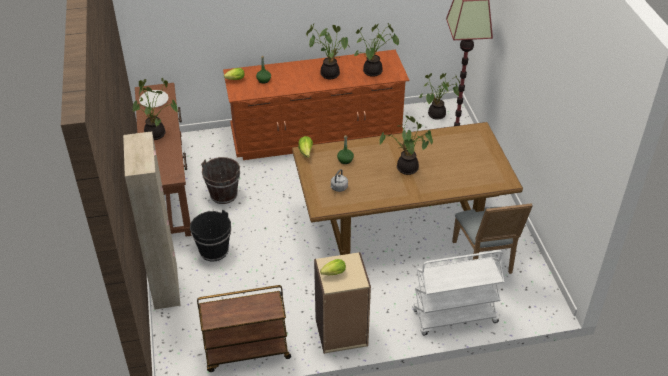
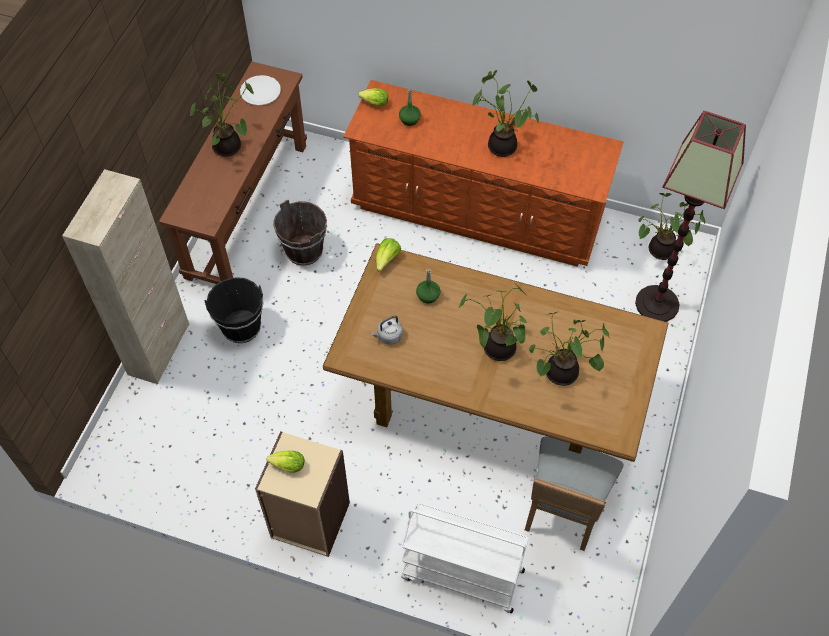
camera: 30 degrees right, 15 degrees up
brown cart [197,285,291,372] -> none
potted plant [354,23,399,77] -> potted plant moved to [529,311,610,386]

